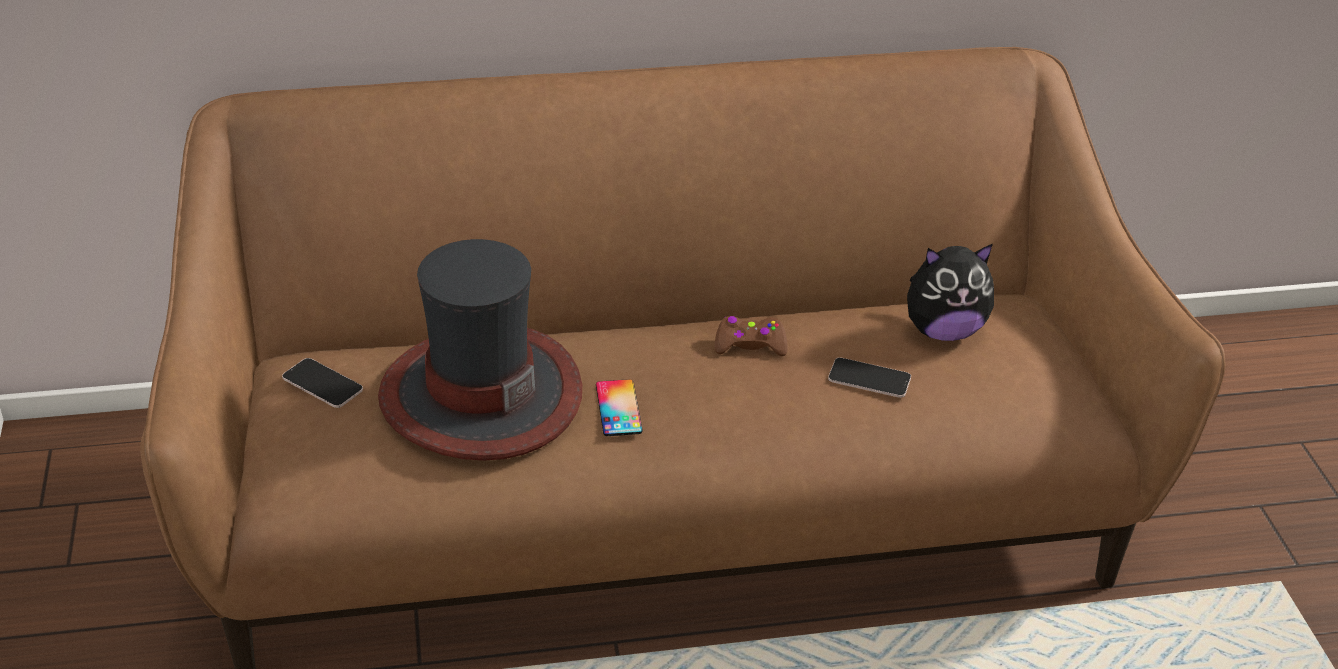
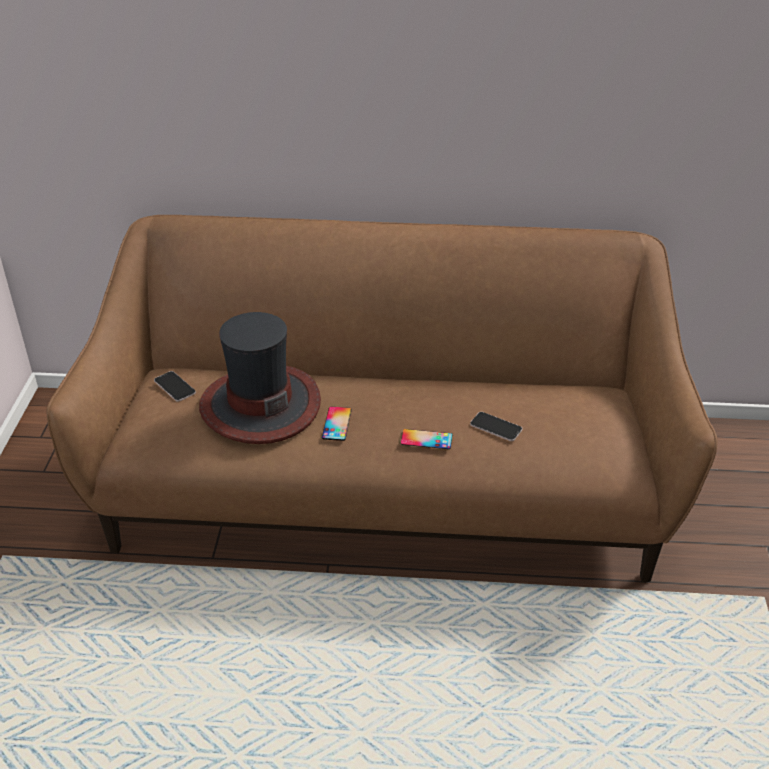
camera: 15 degrees right, 0 degrees up
brown game controller [715,316,788,356] -> none
plush toy [907,244,994,341] -> none
none -> phone [401,429,452,449]

